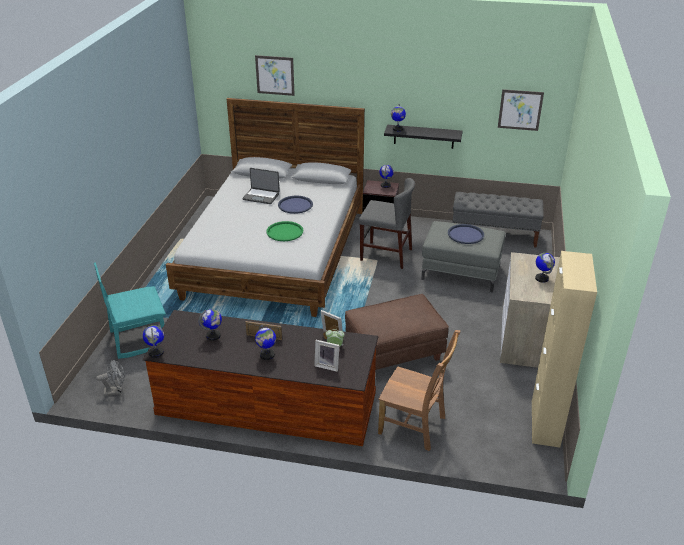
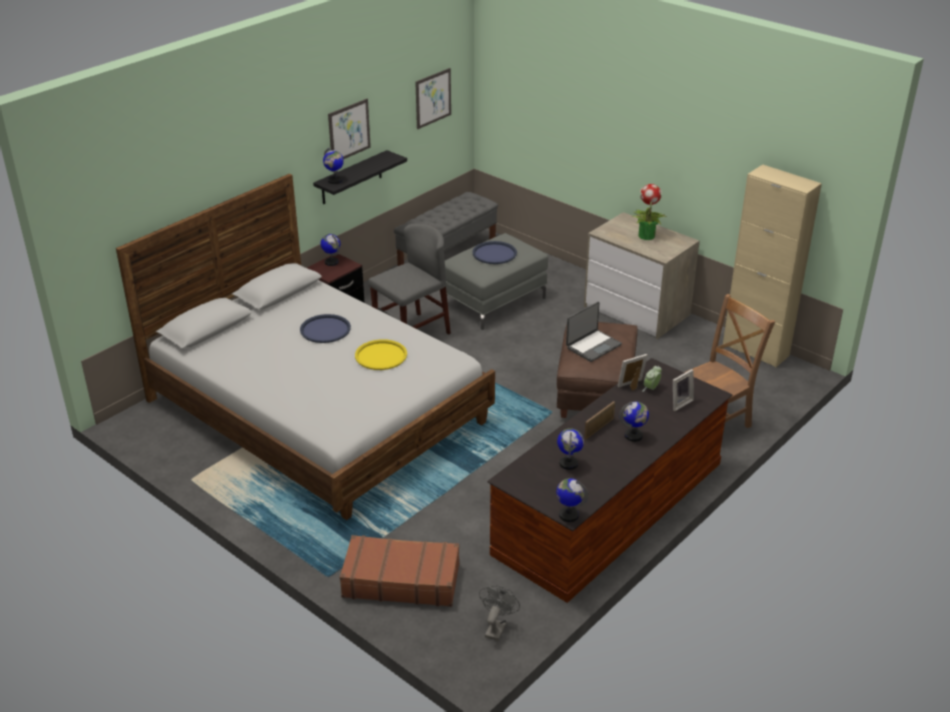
camera: 60 degrees left, 0 degrees up
turquoise chair [94,262,166,359] -> brown suitcase [340,535,459,607]
laptop [242,168,280,204] -> laptop moved to [566,302,622,362]
picture [255,55,295,96] -> picture moved to [328,99,371,159]
green tray [266,221,303,241] -> yellow tray [355,339,407,370]
globe [535,253,555,283] -> potted plant [632,184,666,240]

